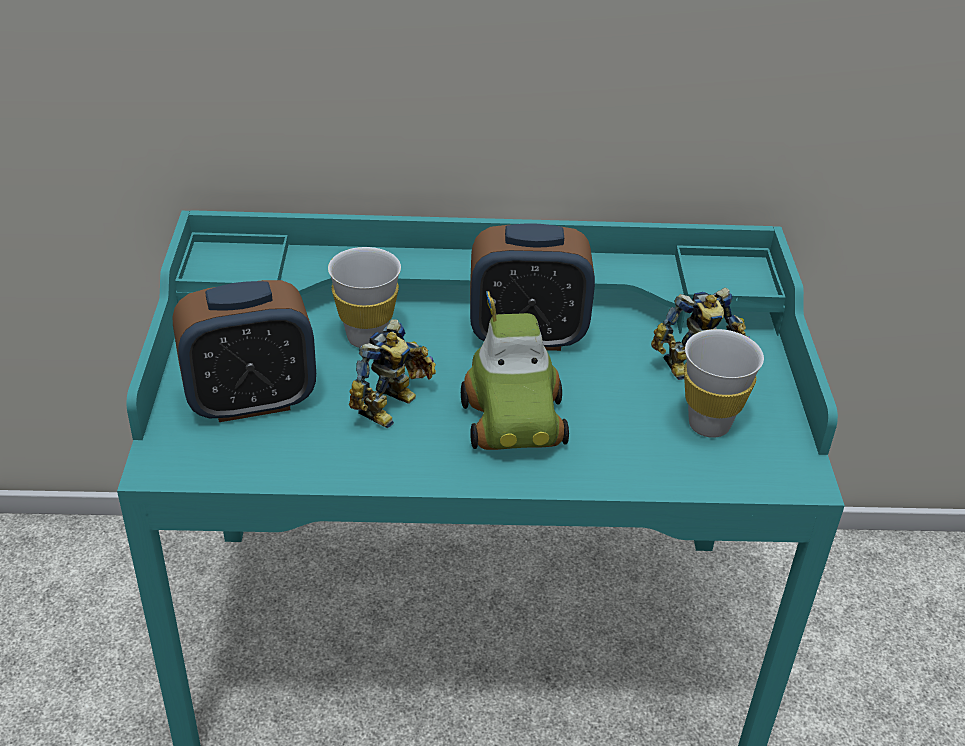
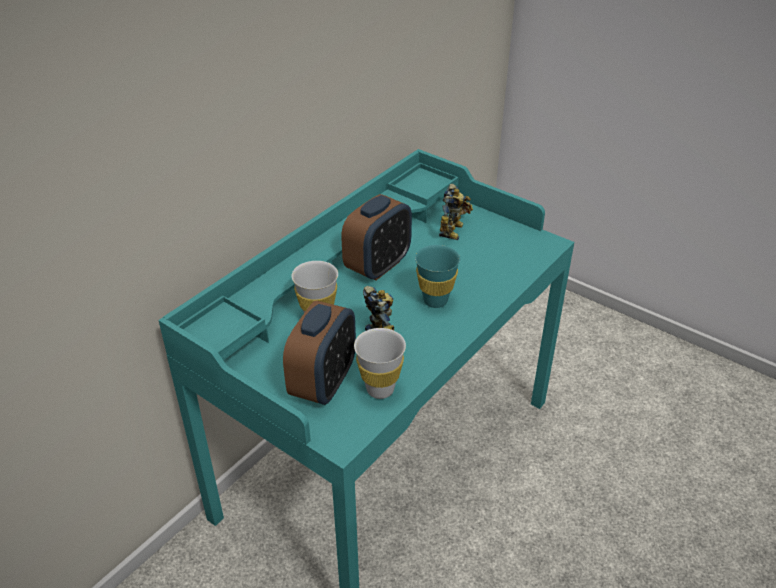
camera: 50 degrees left, 0 degrees up
toy car [461,291,569,450] -> turquoise cup [415,245,460,308]
white cup [684,329,764,438] -> white cup moved to [354,328,406,399]

